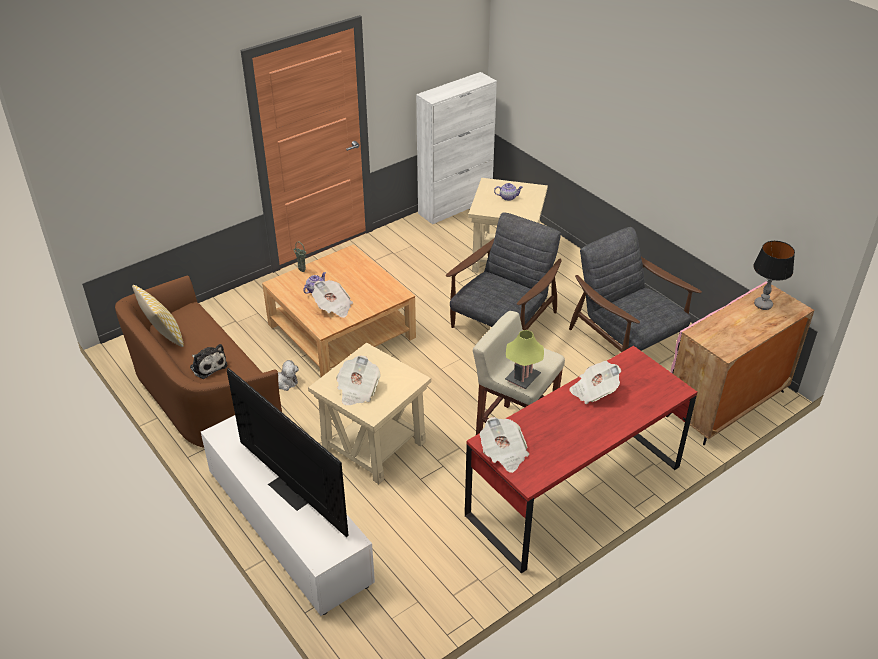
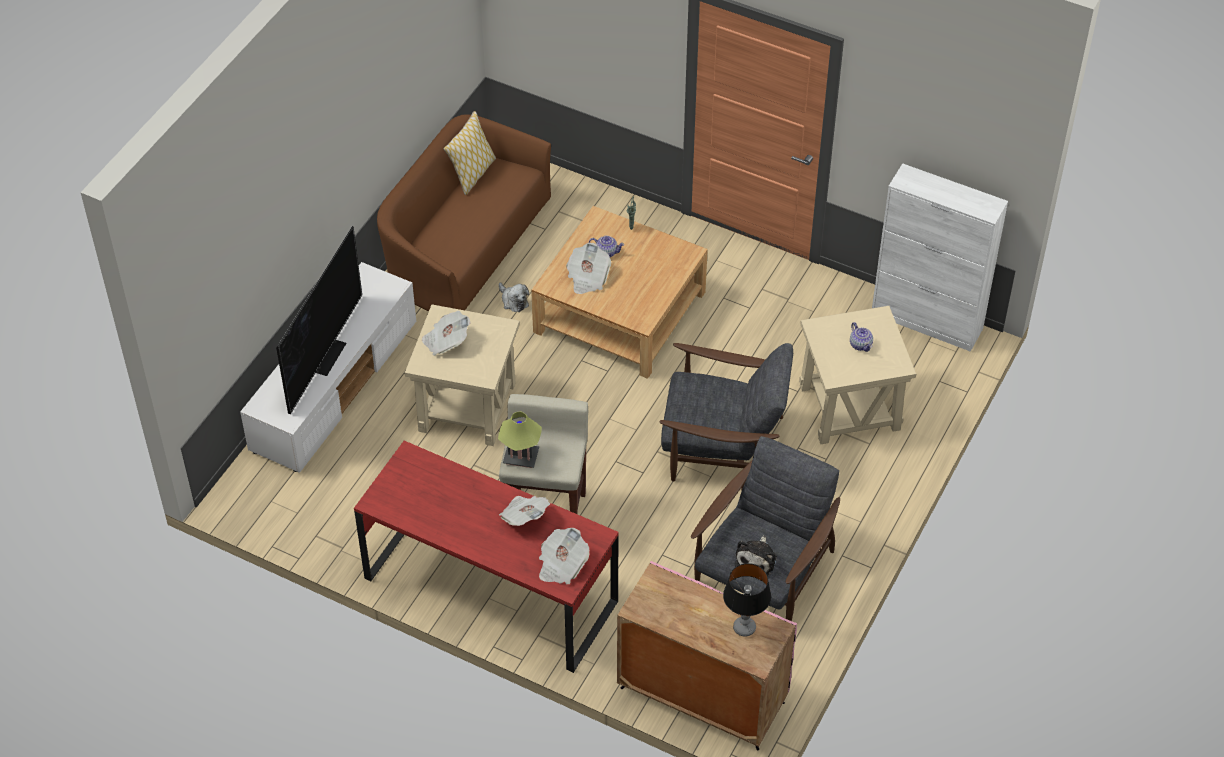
camera: 65 degrees right, 10 degrees up
plush toy [190,344,227,379] -> plush toy moved to [735,535,777,576]
newspaper [480,417,529,473] -> newspaper moved to [539,528,589,584]

